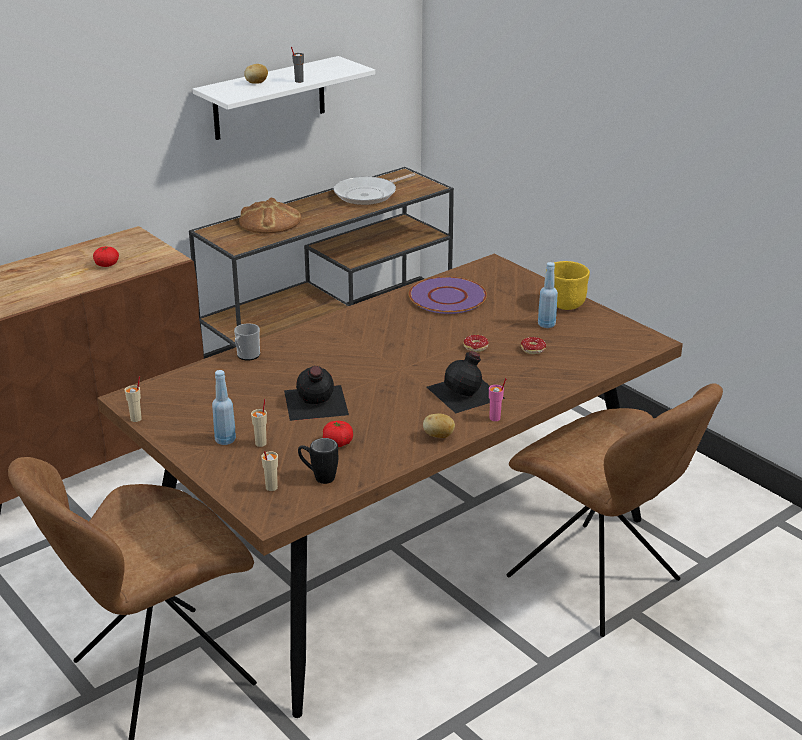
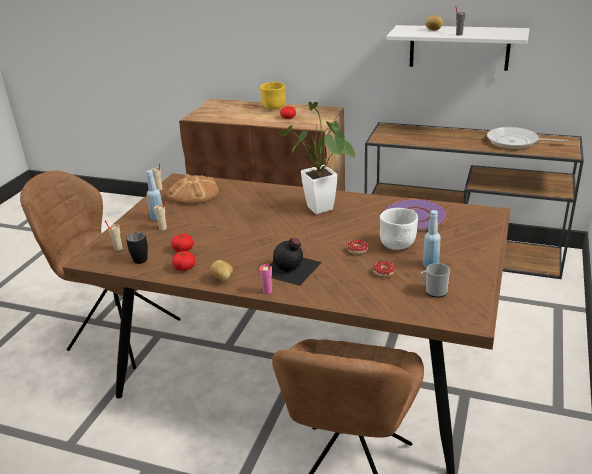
camera: 60 degrees right, 0 degrees up
mug [234,323,260,361] -> mug moved to [421,263,450,298]
bread [239,198,302,234] -> bread moved to [167,174,219,205]
black bottle [284,366,349,421] -> none
yellow bowl [554,261,590,310] -> yellow bowl moved to [260,82,286,110]
none -> tomato [172,251,195,271]
none -> potted plant [279,102,355,214]
none -> white bowl [380,208,418,250]

